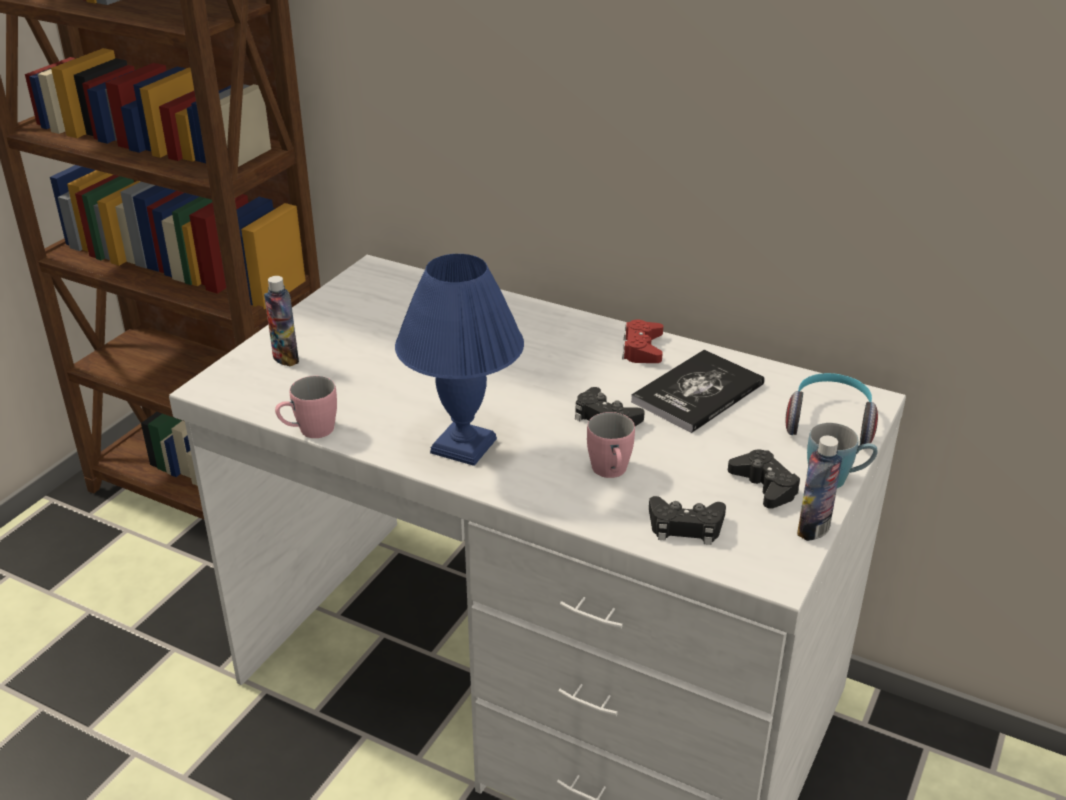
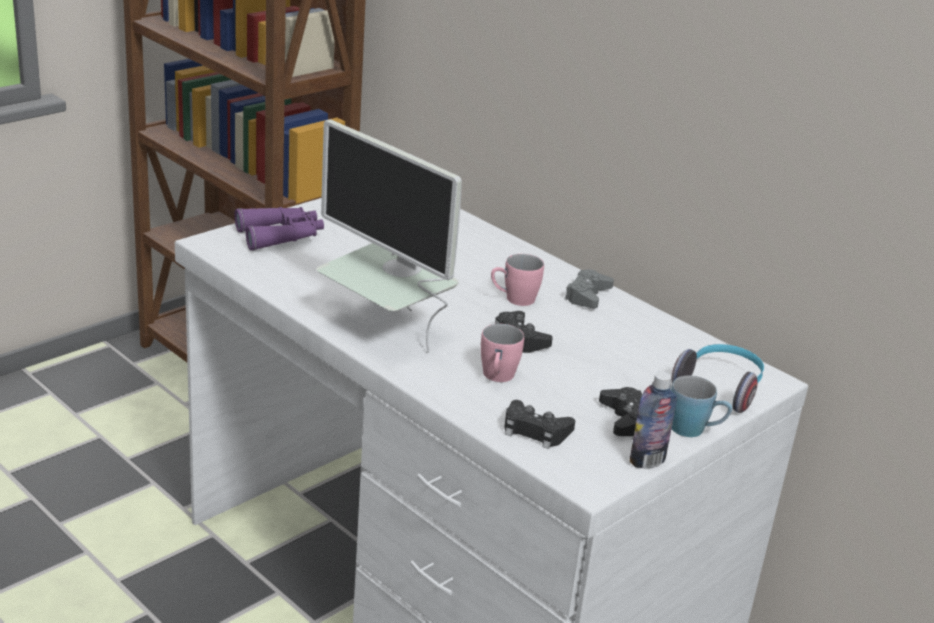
camera: 15 degrees right, 5 degrees down
bottle [264,276,299,366] -> purple binoculars [234,207,324,251]
pink mug [275,376,337,438] -> pink mug moved to [491,254,544,306]
blue table lamp [395,254,524,466] -> monitor [316,119,462,353]
red game controller [622,320,663,363] -> grey game controller [564,269,614,308]
book [631,350,765,433] -> none

